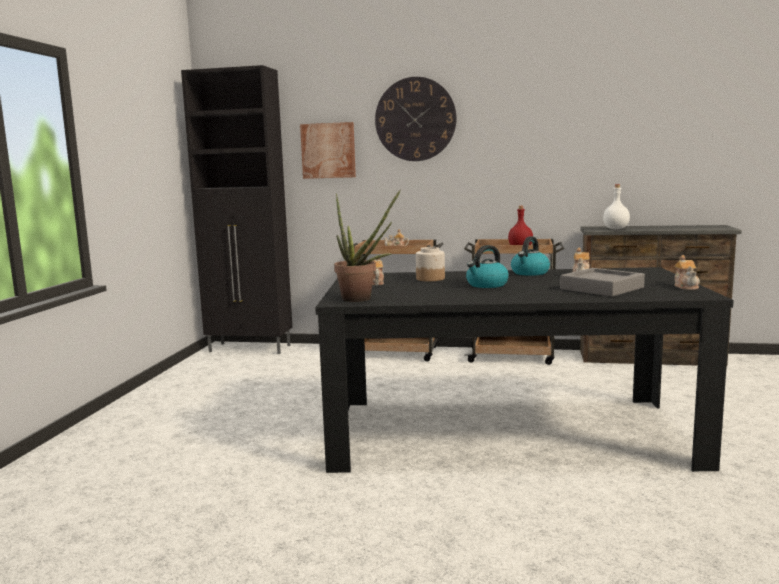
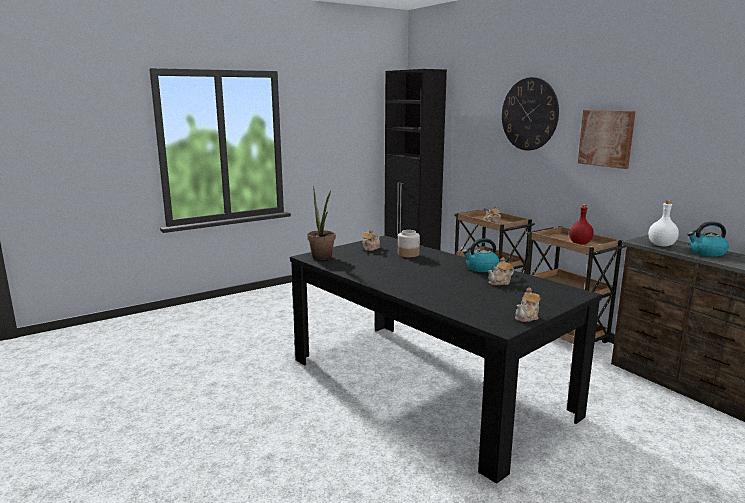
camera: 45 degrees right, 5 degrees up
picture [300,122,356,179] -> picture moved to [578,110,636,169]
kettle [466,245,509,288] -> kettle moved to [687,221,729,257]
grey tray [560,268,645,297] -> none

